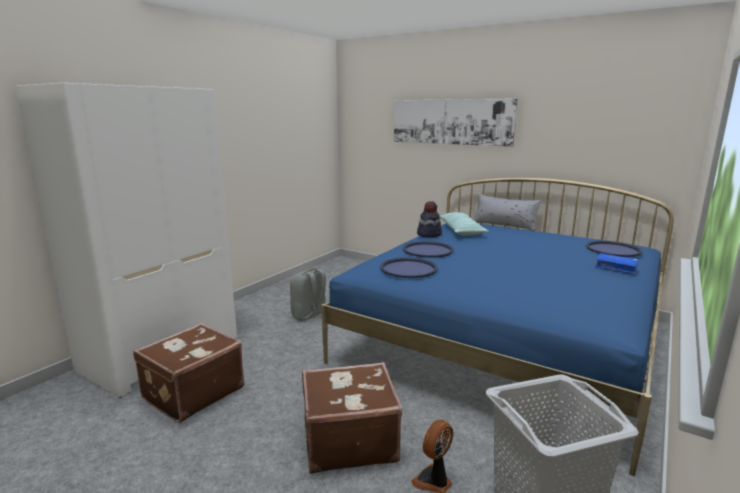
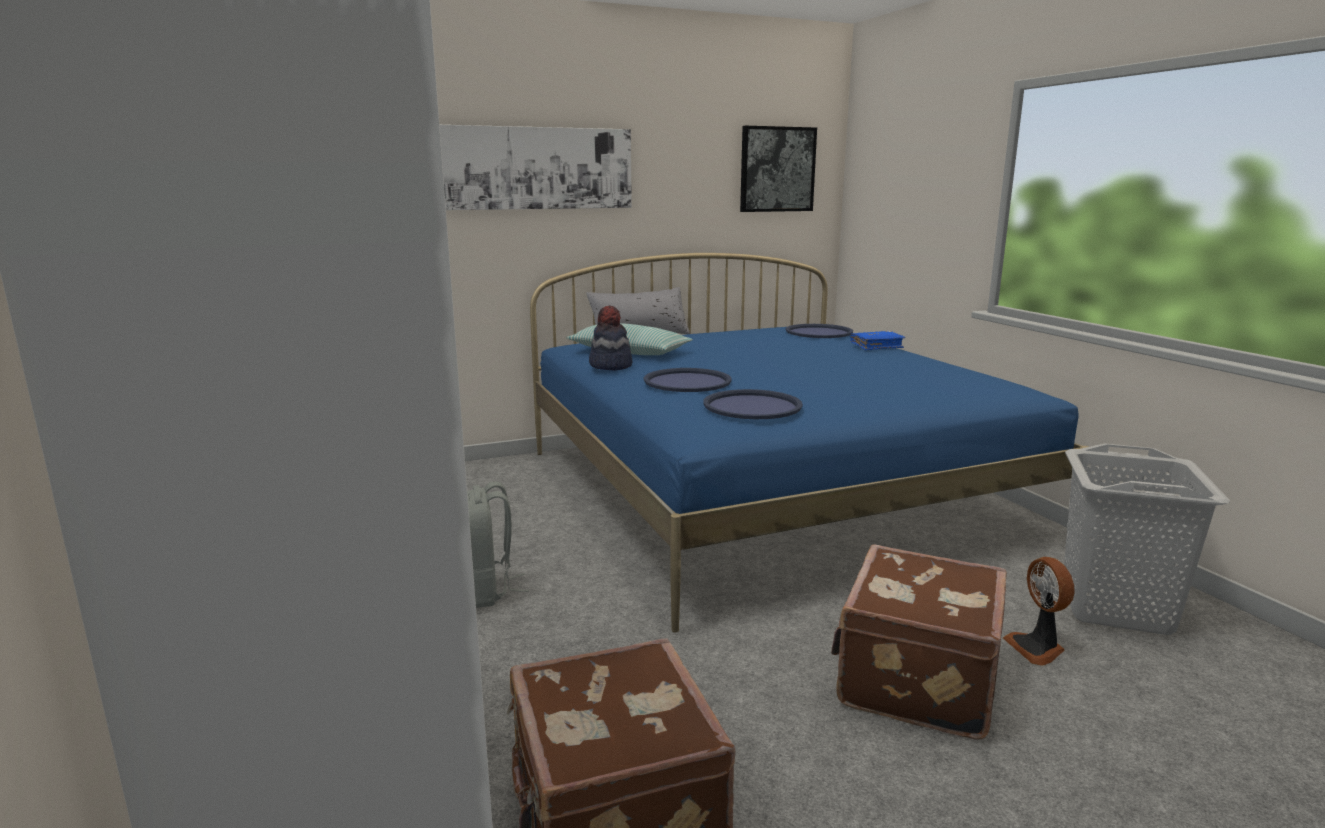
camera: 55 degrees left, 0 degrees up
none -> picture [740,126,817,212]

